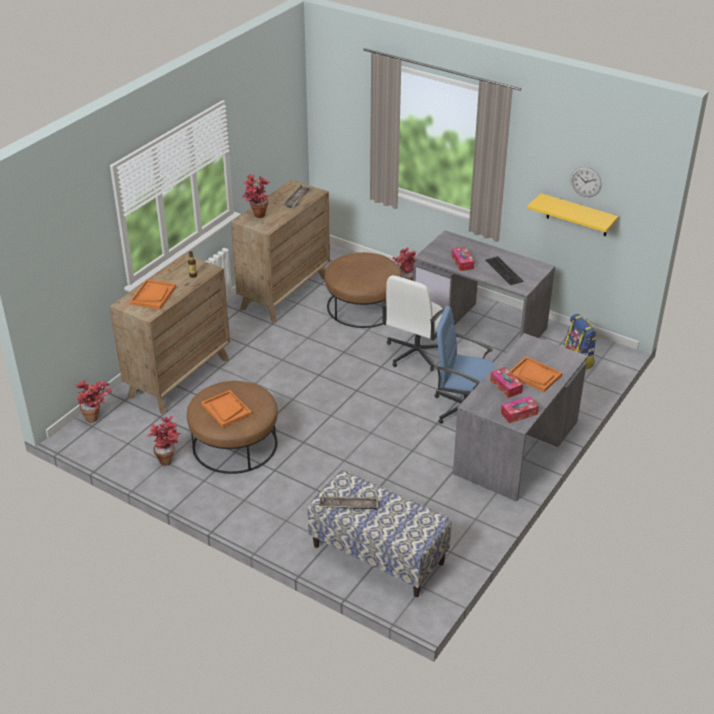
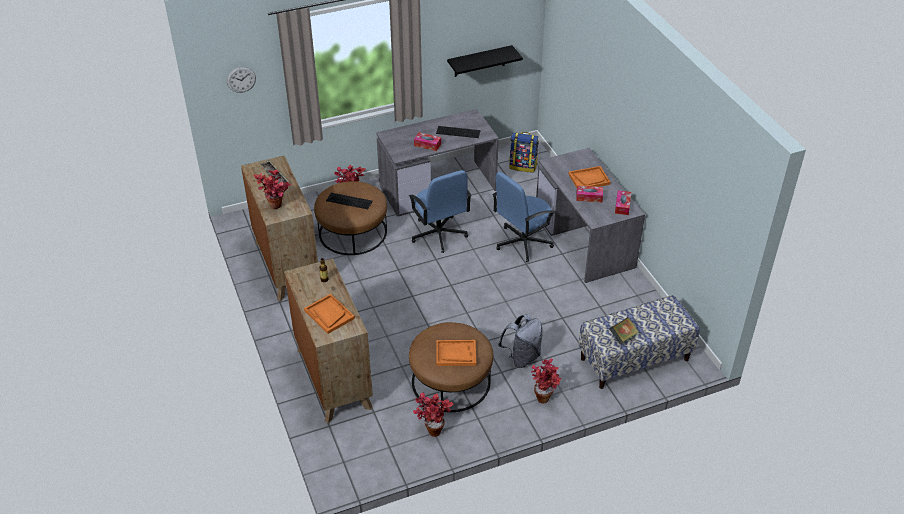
camera: 55 degrees left, 5 degrees up
potted plant [75,379,112,423] -> potted plant moved to [531,359,561,403]
tray [320,496,378,510] -> book [609,317,639,344]
white office chair [381,275,452,371] -> blue office chair [409,170,471,253]
yellow shelf [527,193,619,236] -> black shelf [447,45,523,77]
wall clock [571,167,602,197] -> wall clock moved to [227,67,256,93]
none -> keyboard [326,193,372,209]
none -> grey backpack [498,314,542,368]

